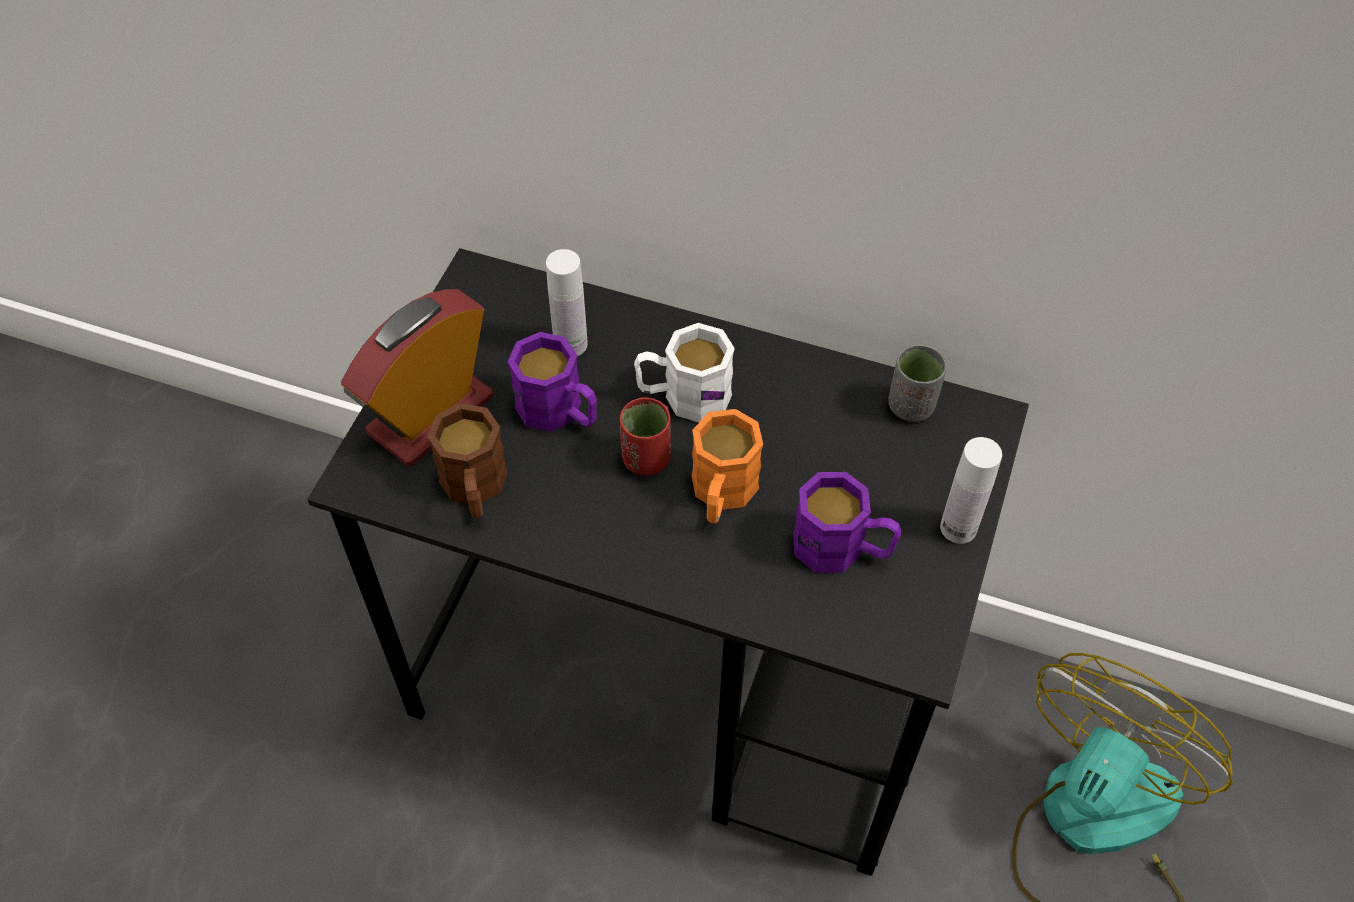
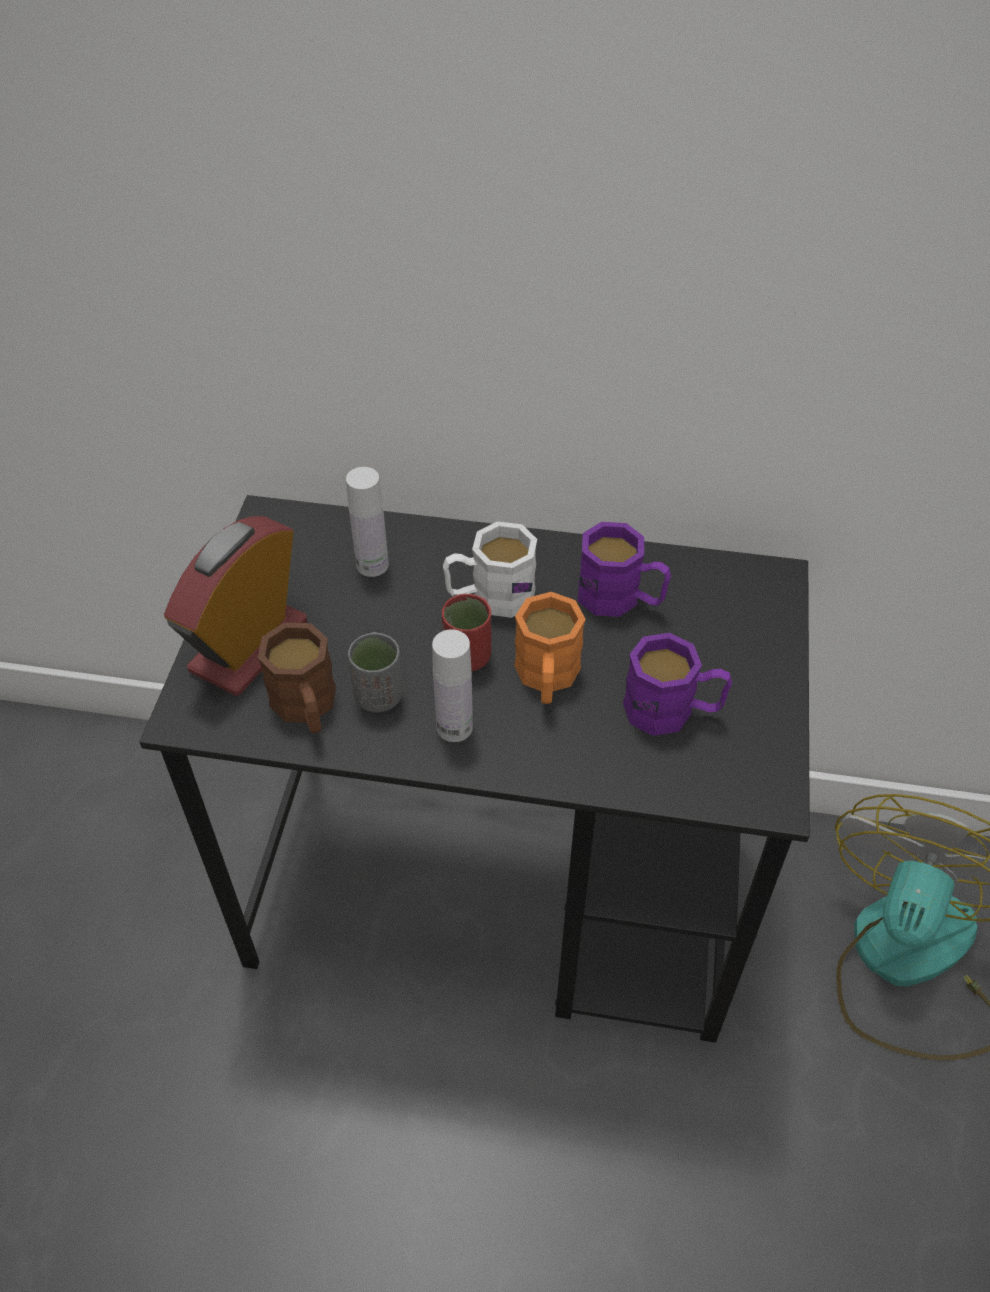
camera: 10 degrees left, 5 degrees down
purple mug [508,332,597,432] -> purple mug moved to [578,522,671,617]
grey cup [888,344,947,422] -> grey cup moved to [348,632,402,712]
white bottle [940,437,1002,544] -> white bottle moved to [432,629,473,742]

